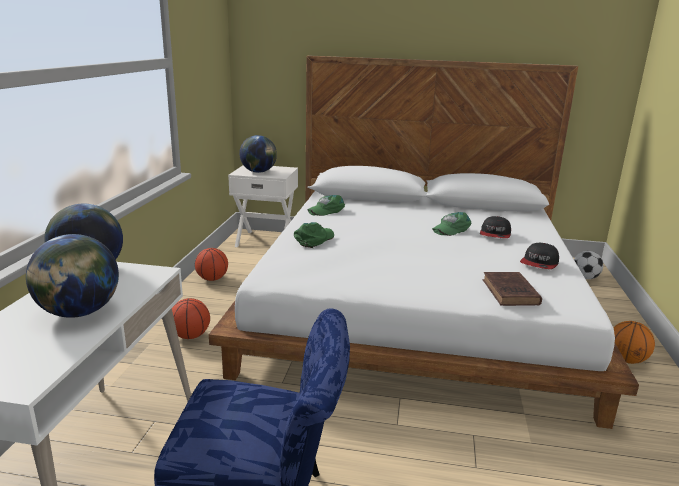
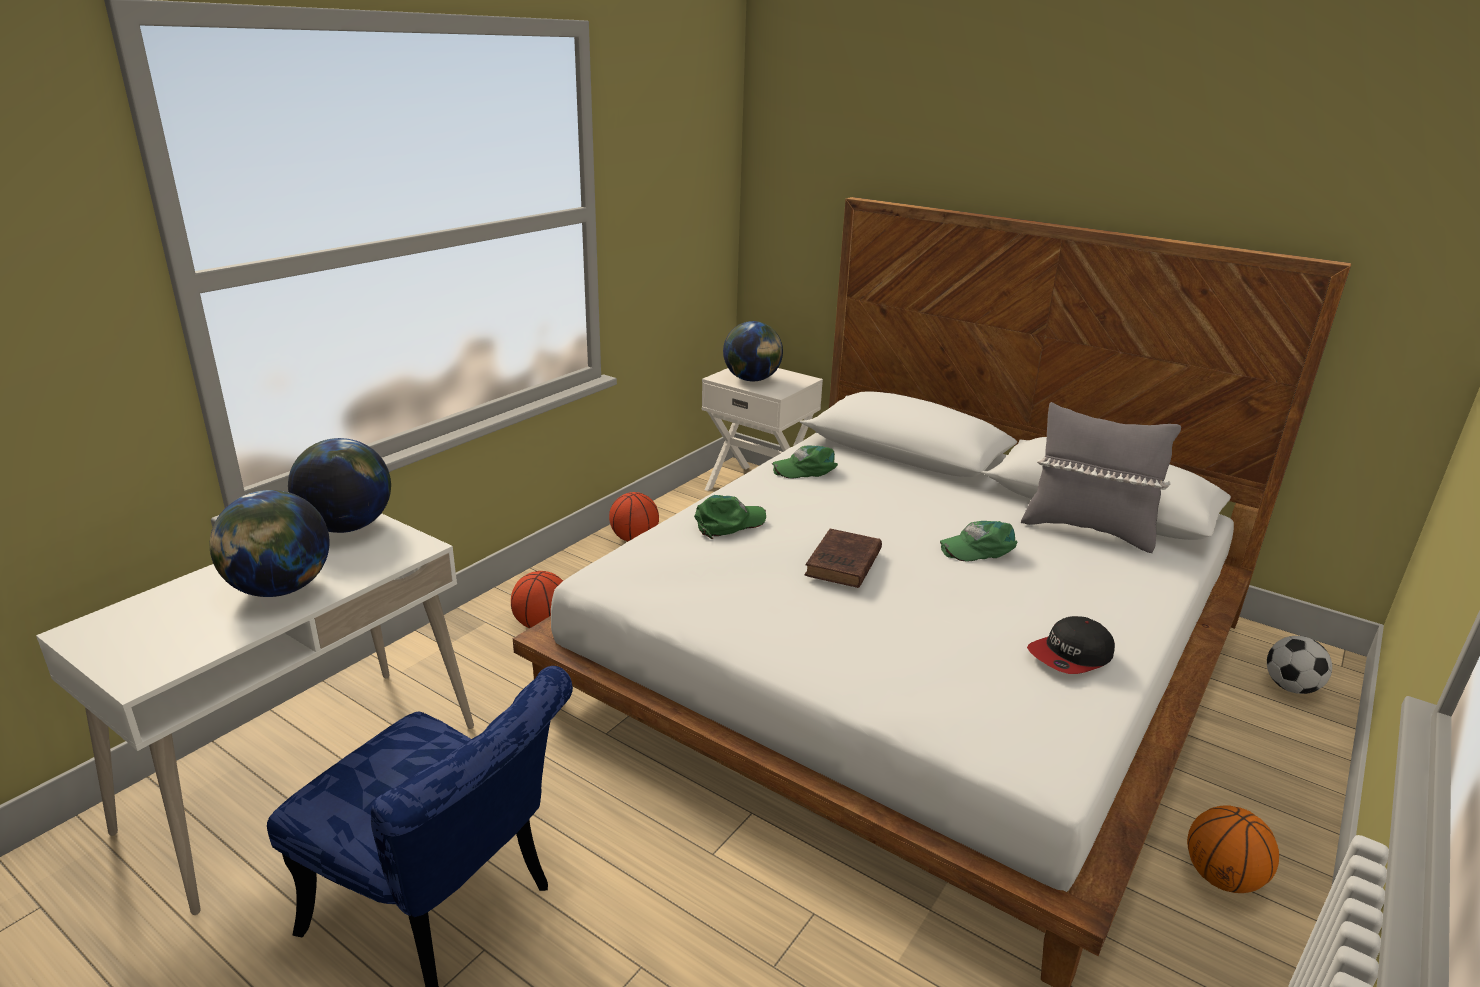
camera: 25 degrees right, 5 degrees up
cap [480,216,511,238] -> none
brown book [483,272,542,306] -> brown book moved to [804,529,882,588]
none -> grey pillow [1021,402,1181,553]

